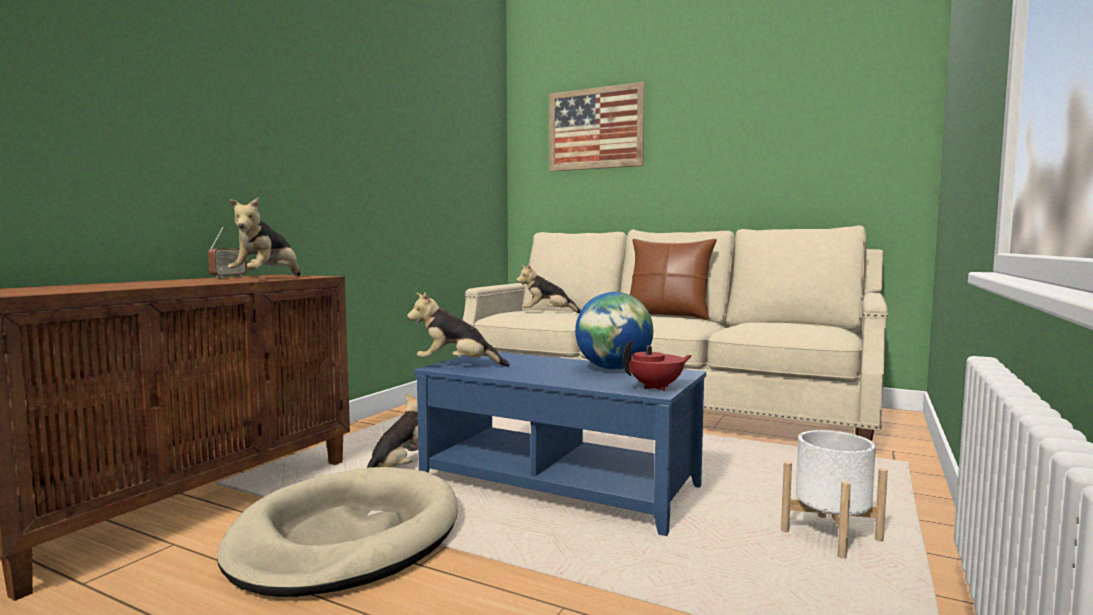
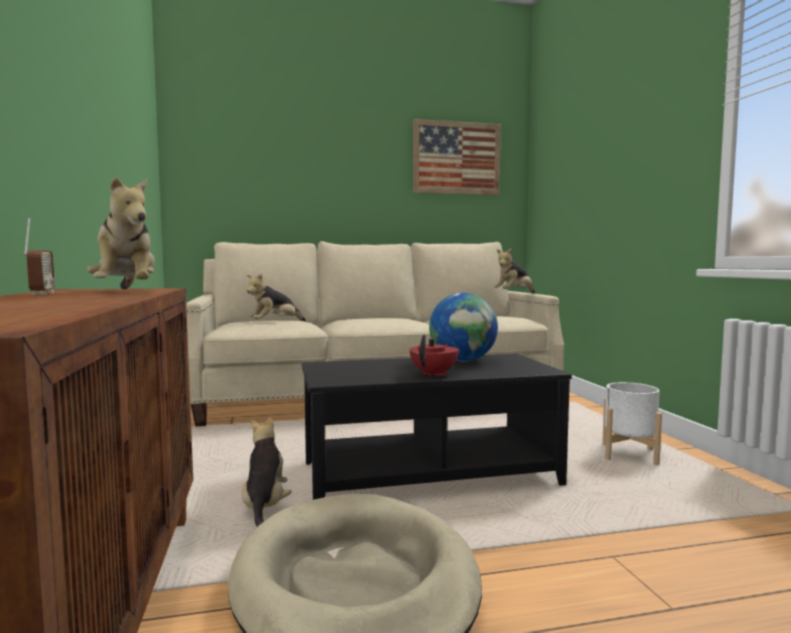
camera: 40 degrees left, 0 degrees up
plush toy [407,292,510,367] -> plush toy moved to [494,248,535,293]
blue coffee table [414,352,706,536] -> black coffee table [302,354,572,500]
picture [549,82,645,172] -> picture moved to [413,119,501,195]
red teapot [622,340,692,391] -> red teapot moved to [410,335,459,377]
brown pillow [630,239,717,320] -> none

